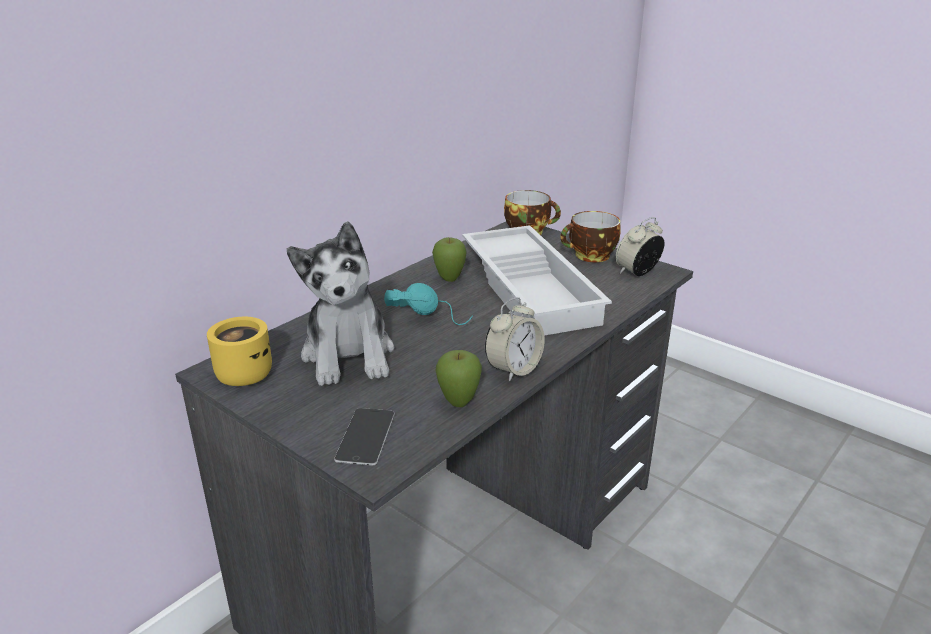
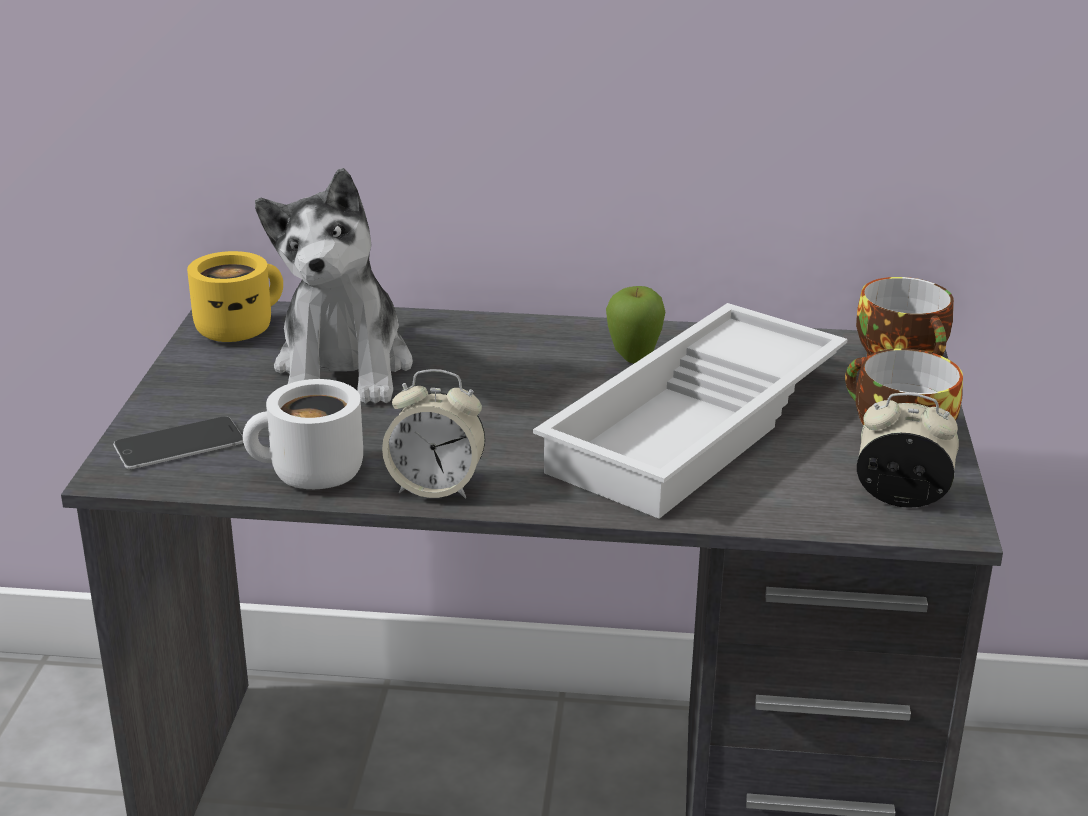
camera: 55 degrees right, 0 degrees up
plush toy [287,221,394,386] -> plush toy turned 45 degrees counterclockwise [255,168,413,404]
turquoise headphones [384,283,473,325] -> none
apple [435,350,482,407] -> white mug [243,379,363,489]

